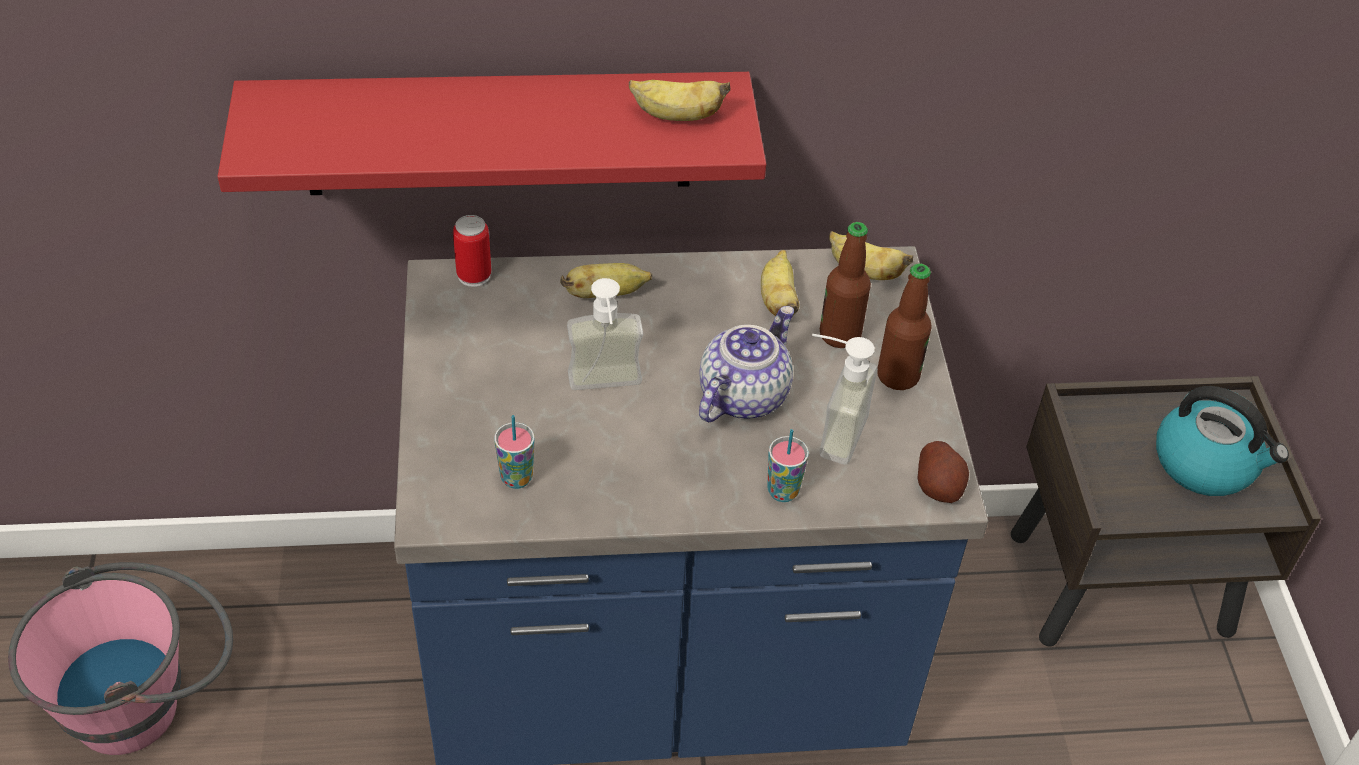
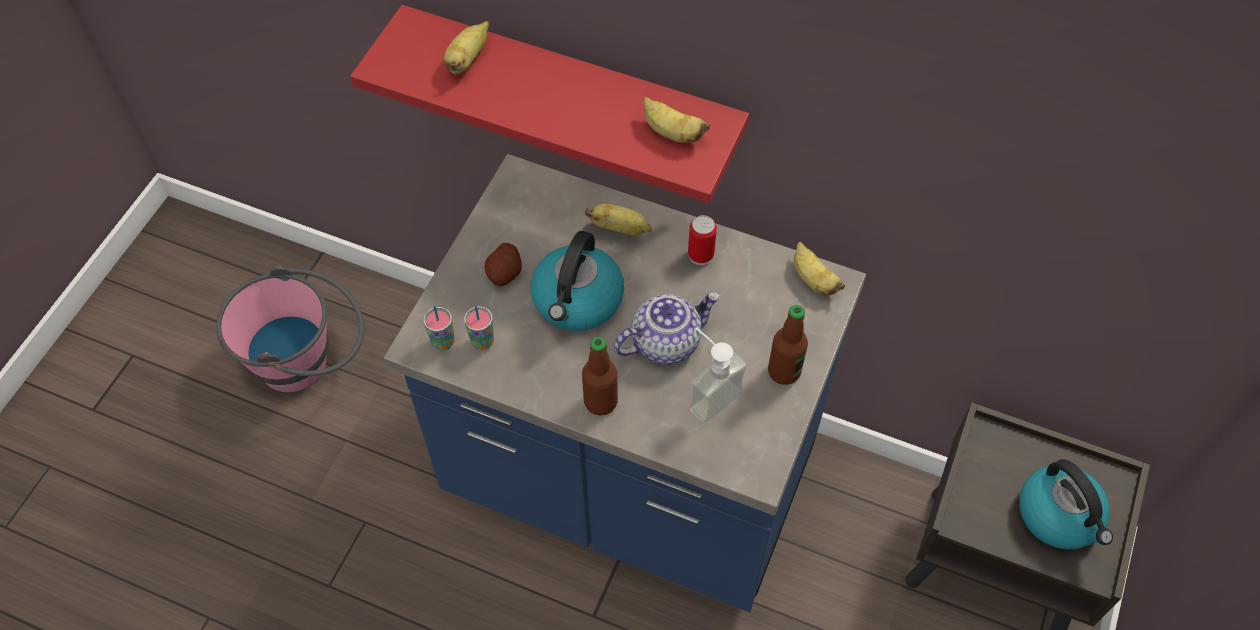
camera: 30 degrees right, 10 degrees up
can [453,215,491,287] -> can moved to [688,215,717,265]
soap dispenser [567,278,643,390] -> kettle [531,231,624,331]
banana [761,250,799,316] -> banana moved to [444,21,489,74]
cup [767,429,809,502] -> cup moved to [423,306,454,351]
bottle [820,222,871,348] -> bottle moved to [582,337,618,416]
potato [917,441,969,503] -> potato moved to [485,243,522,286]

